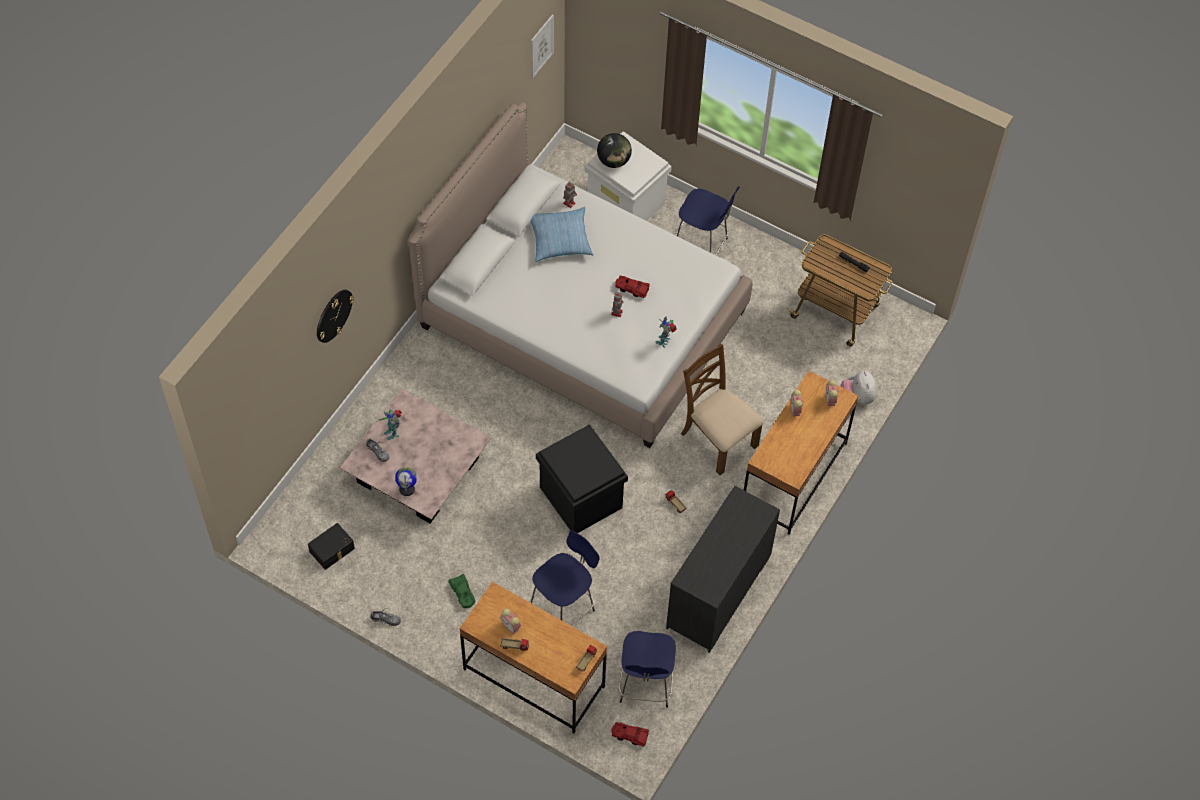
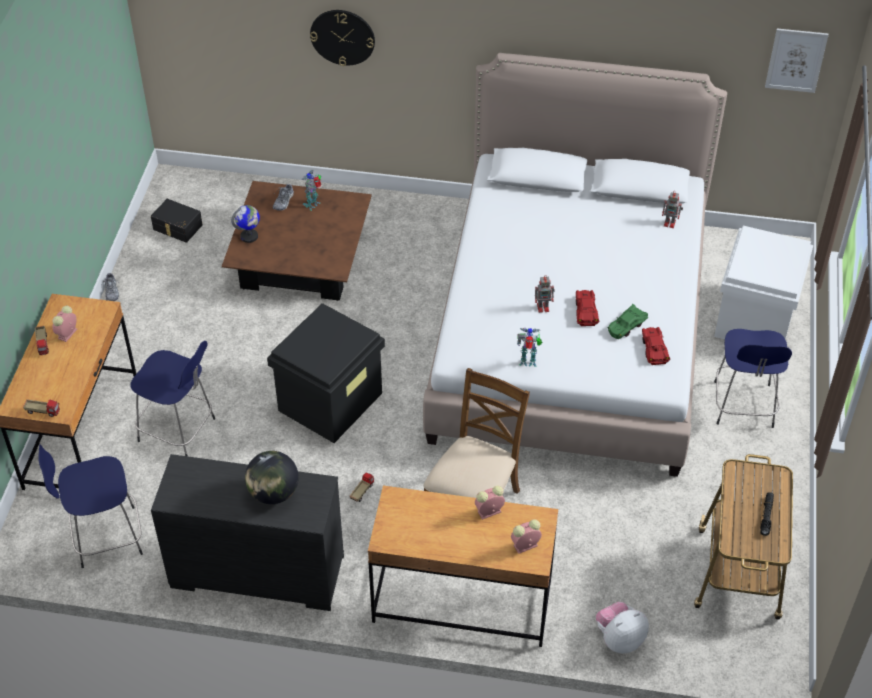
camera: 70 degrees right, 10 degrees down
pink coffee table [340,388,492,523] -> brown coffee table [222,181,372,301]
green toy car [449,574,476,608] -> green toy car moved to [608,304,648,339]
pillow [531,207,593,262] -> none
globe [597,133,632,168] -> globe moved to [245,451,299,504]
red toy car [612,722,649,746] -> red toy car moved to [642,327,670,365]

